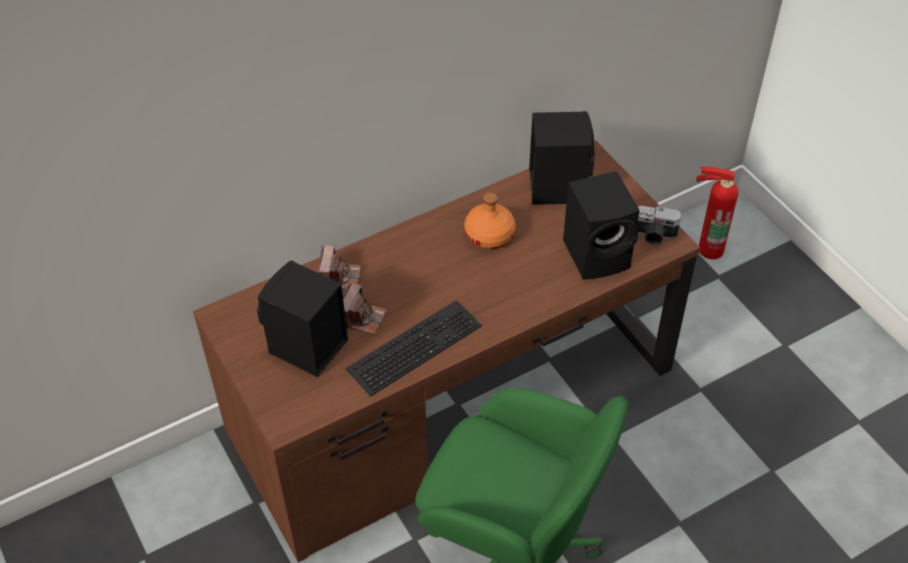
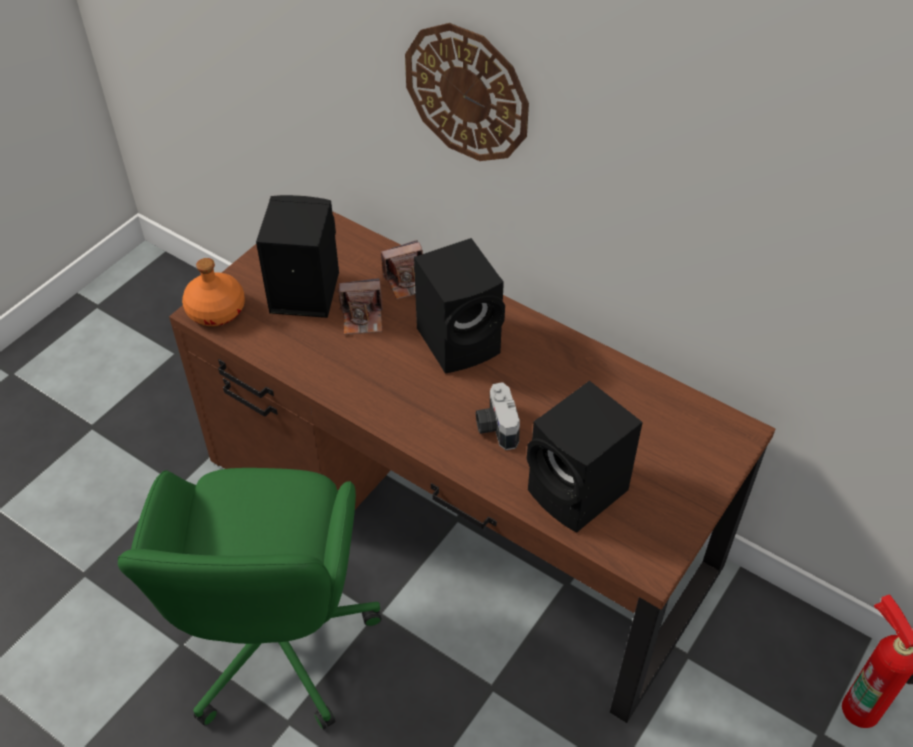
camera: 65 degrees right, 0 degrees up
keyboard [346,301,482,397] -> none
orange bottle [464,192,516,249] -> orange bottle moved to [182,258,245,326]
black speaker [529,111,594,205] -> black speaker moved to [414,238,505,374]
camera [637,206,682,244] -> camera moved to [476,382,520,450]
none -> wall clock [405,23,529,161]

